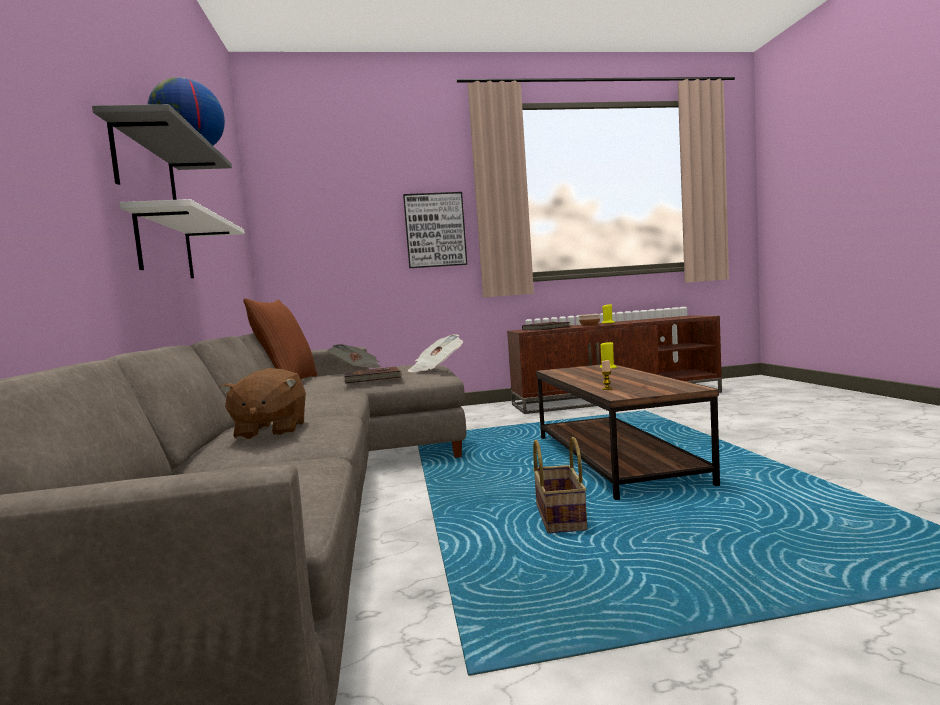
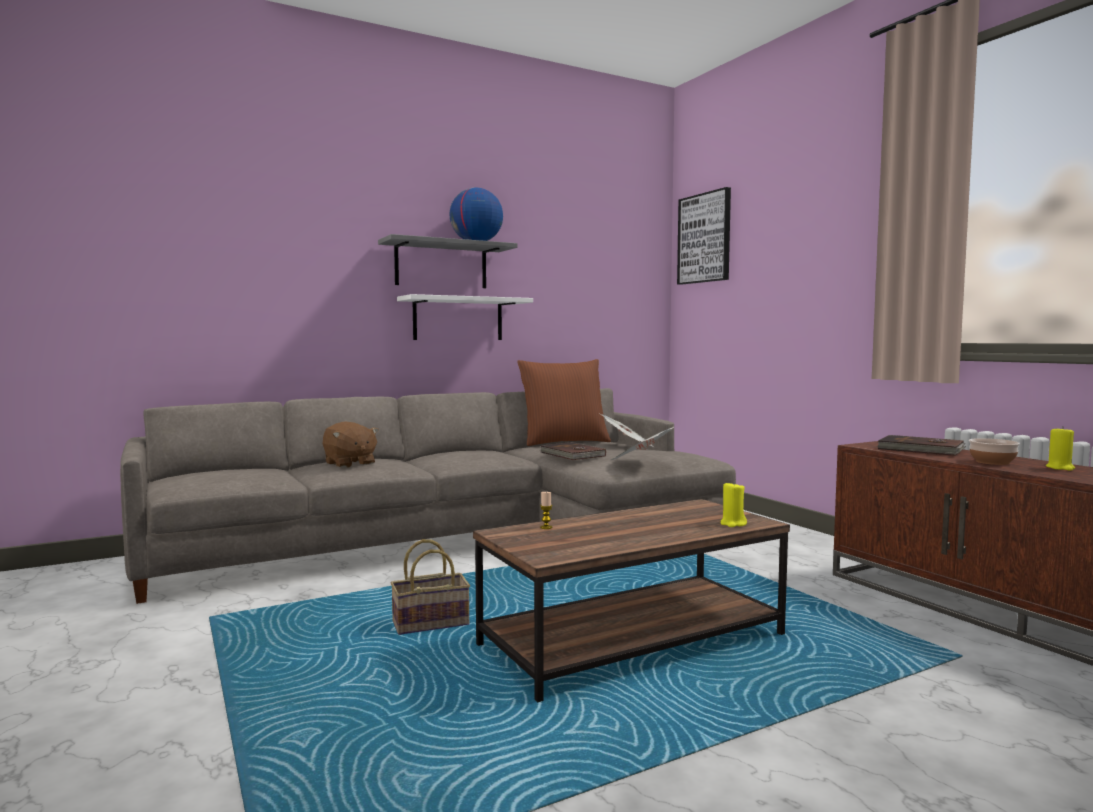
camera: 70 degrees right, 0 degrees up
brown plush toy [219,368,306,440] -> brown plush toy turned 105 degrees counterclockwise [323,421,379,468]
picture [403,192,467,268] -> picture moved to [677,187,731,285]

